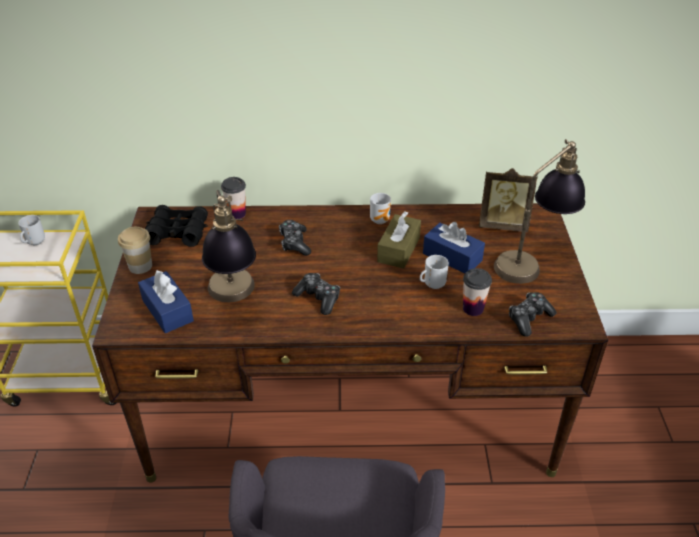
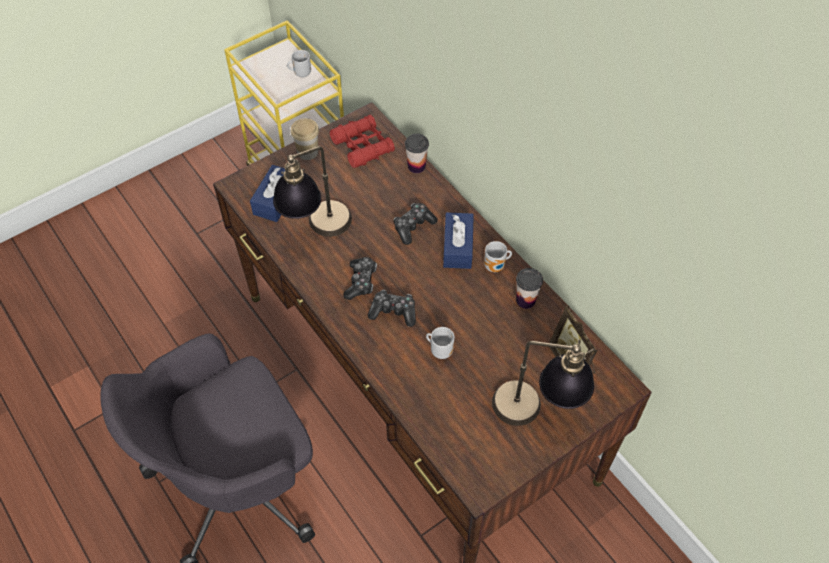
camera: 55 degrees right, 15 degrees up
black binoculars [145,205,208,247] -> red binoculars [330,115,395,168]
brown tissue box [377,211,421,269] -> none
blue tissue box [423,222,485,273] -> blue tissue box moved to [443,212,474,269]
cup [463,268,492,316] -> cup moved to [516,268,543,309]
game controller [509,292,557,337] -> game controller moved to [368,290,416,327]

